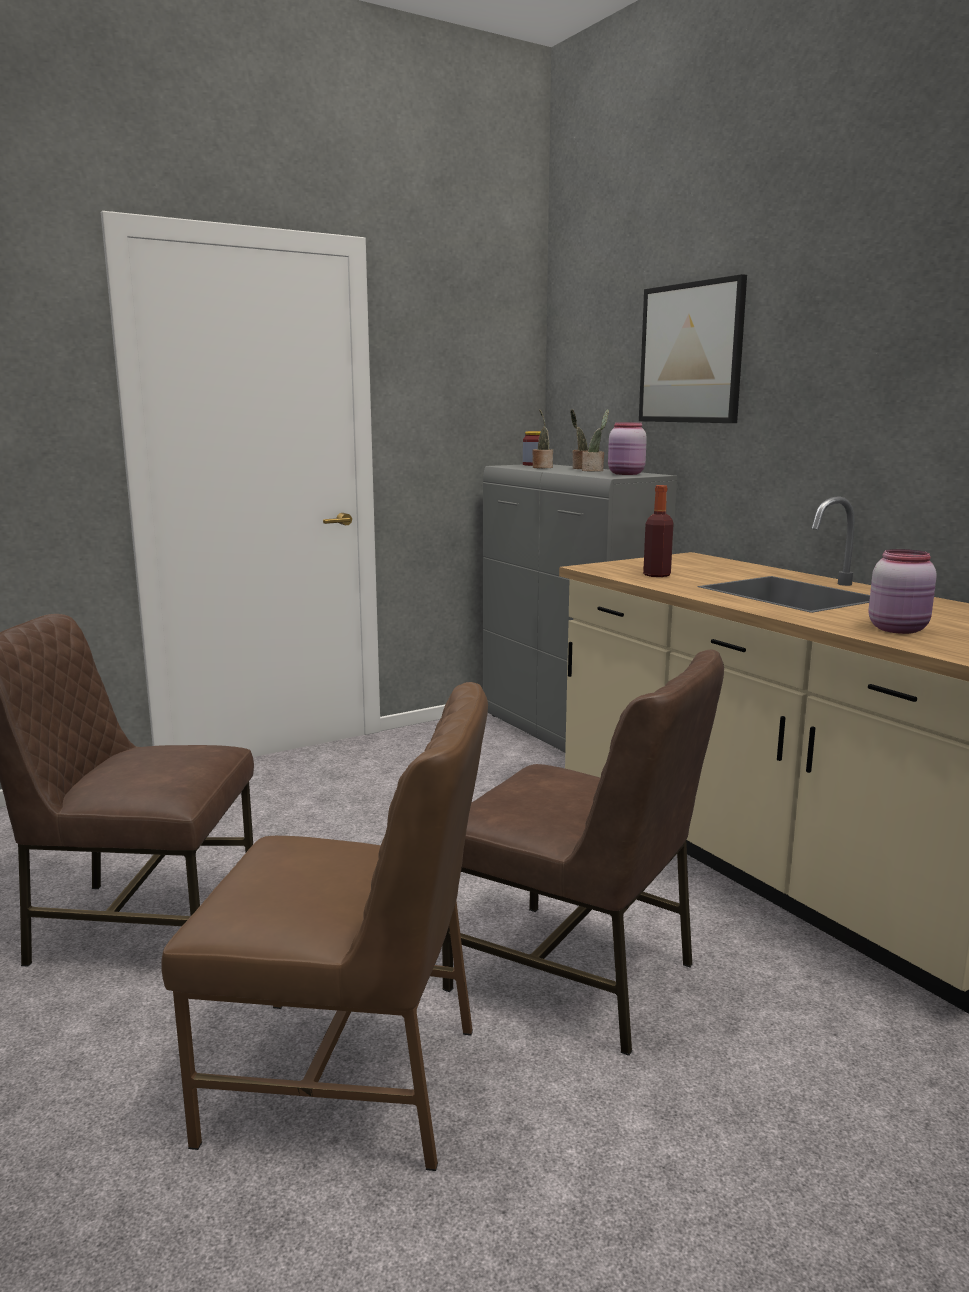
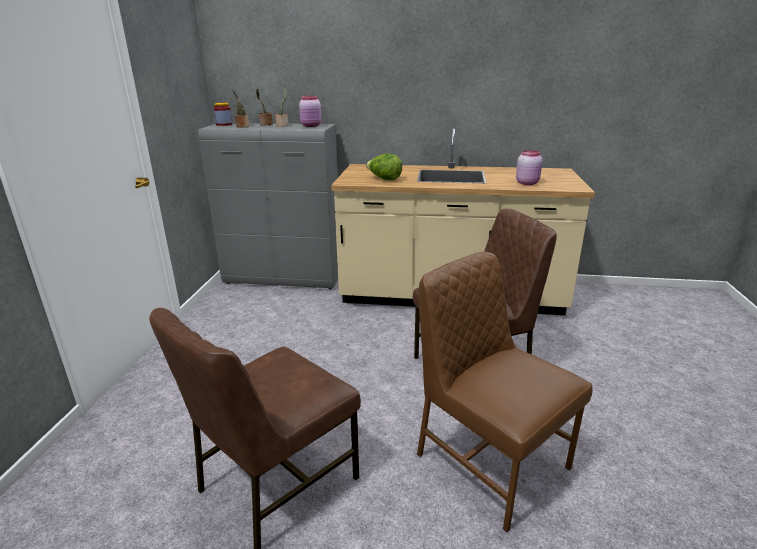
camera: 50 degrees left, 10 degrees up
brown chair [161,682,488,1171] -> brown chair turned 90 degrees counterclockwise [417,252,593,532]
picture [639,274,747,423] -> none
bottle [643,485,674,577] -> lettuce [366,153,402,180]

